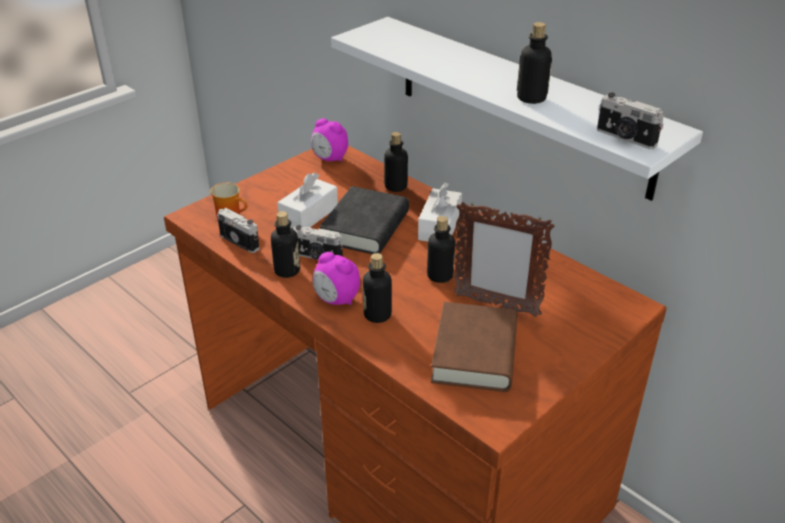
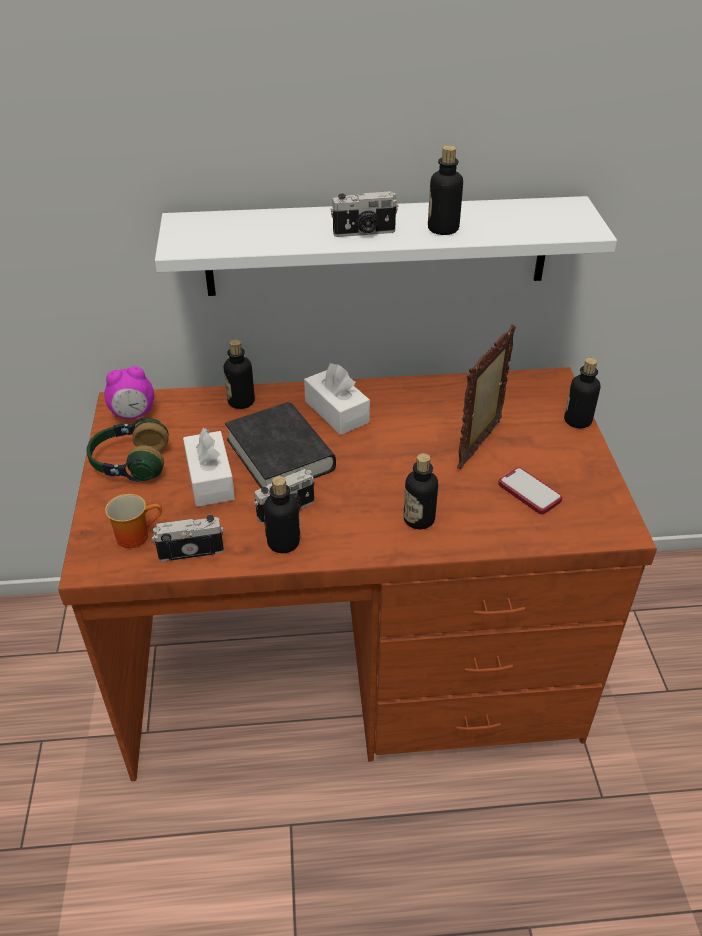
camera: 50 degrees left, 5 degrees up
alarm clock [313,252,360,305] -> none
bottle [427,216,455,283] -> bottle moved to [564,358,601,428]
brown book [431,302,518,392] -> phone [498,467,563,514]
picture frame [454,202,555,317] -> picture frame turned 150 degrees clockwise [457,325,516,469]
camera [597,92,664,149] -> camera moved to [330,191,398,237]
none -> headphones [86,418,169,482]

